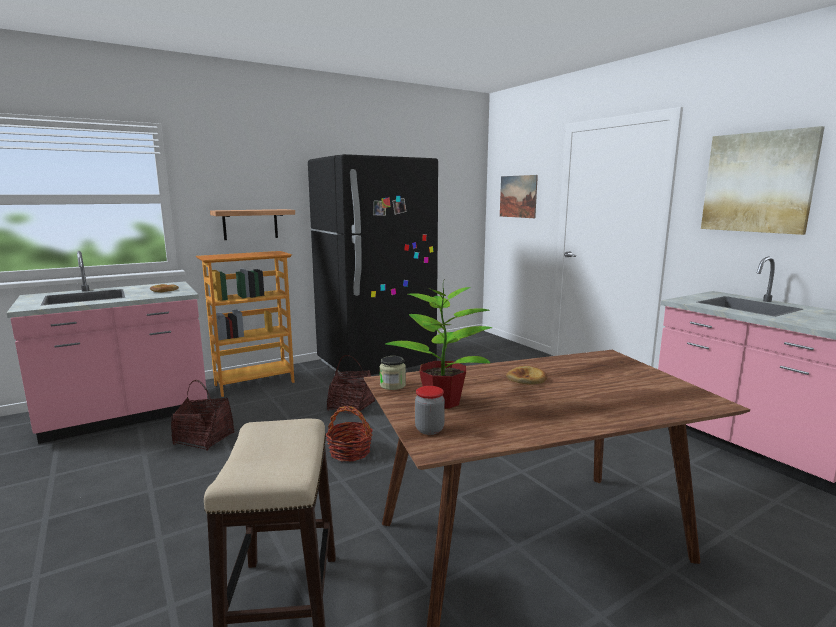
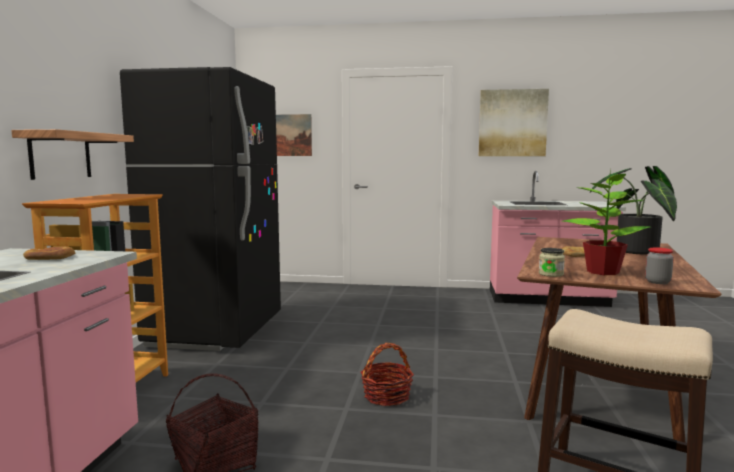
camera: 50 degrees left, 5 degrees down
basket [327,355,375,415] -> none
none -> potted plant [590,166,677,255]

